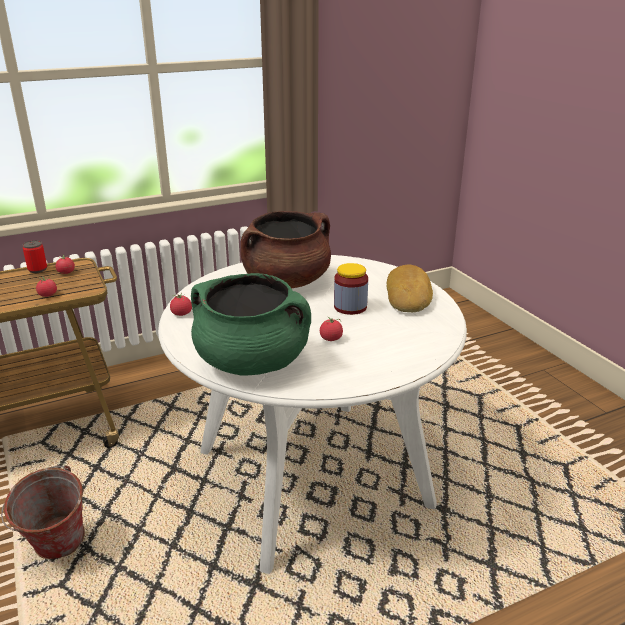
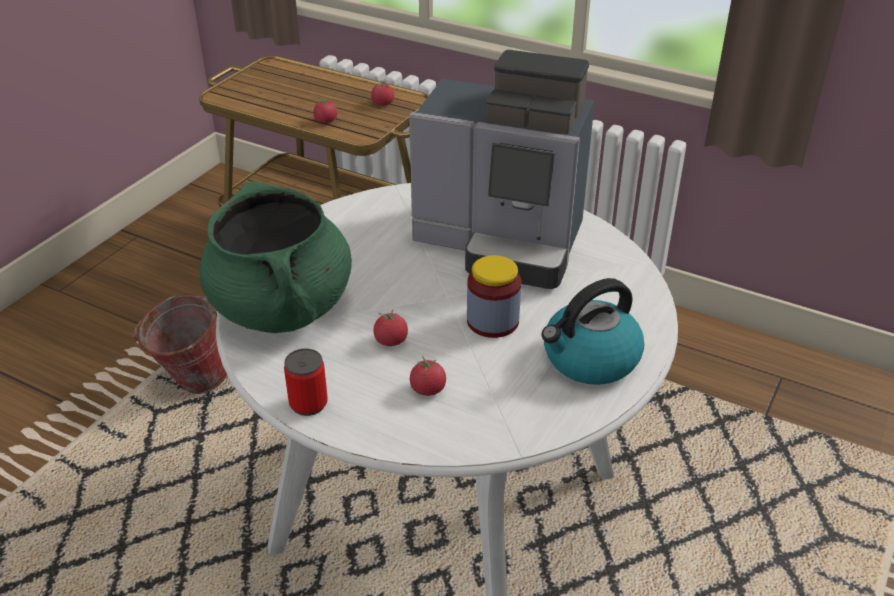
camera: 55 degrees right, 10 degrees up
can [23,240,47,273] -> can moved to [284,349,328,416]
tomato [170,293,192,316] -> tomato moved to [410,356,446,396]
brown cooking pot [240,211,331,288] -> coffee machine [409,50,595,289]
bread [387,265,433,312] -> kettle [541,278,644,385]

